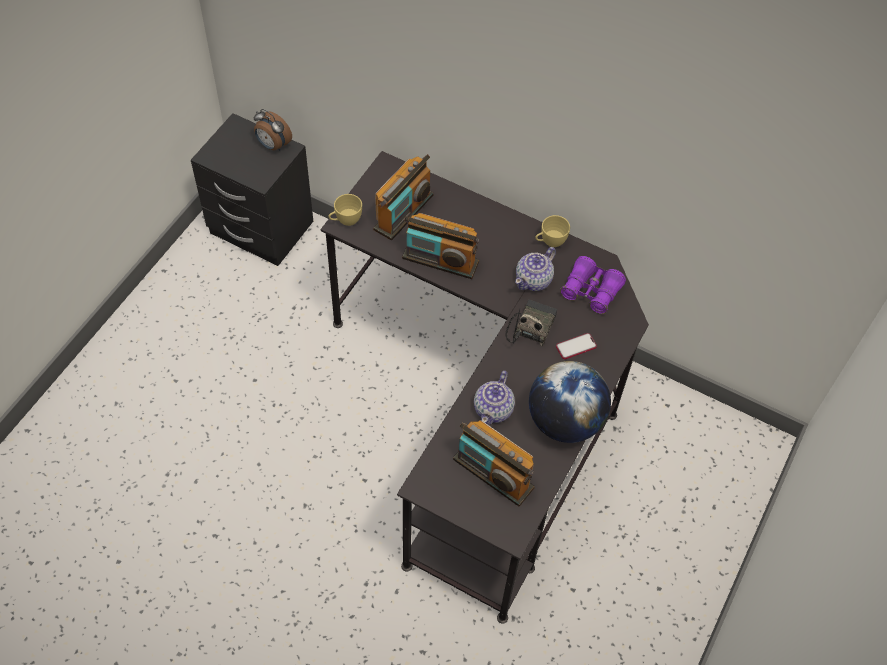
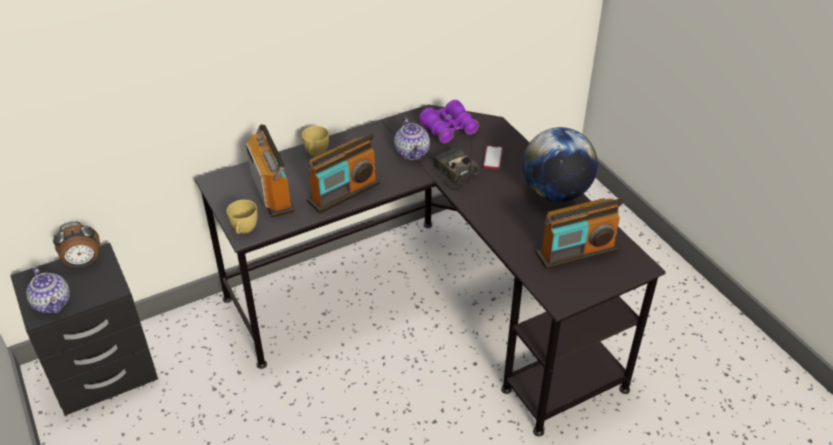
camera: 55 degrees left, 15 degrees down
teapot [474,371,515,425] -> teapot moved to [26,267,70,313]
yellow cup [535,215,570,247] -> yellow cup moved to [302,126,329,157]

